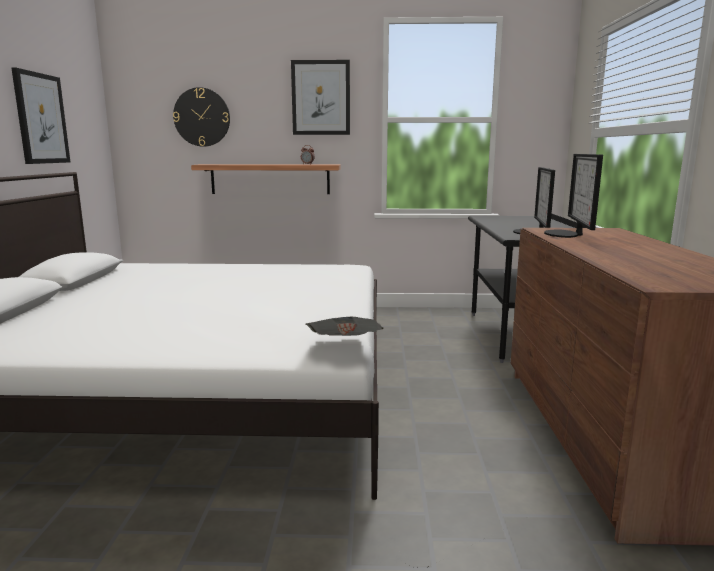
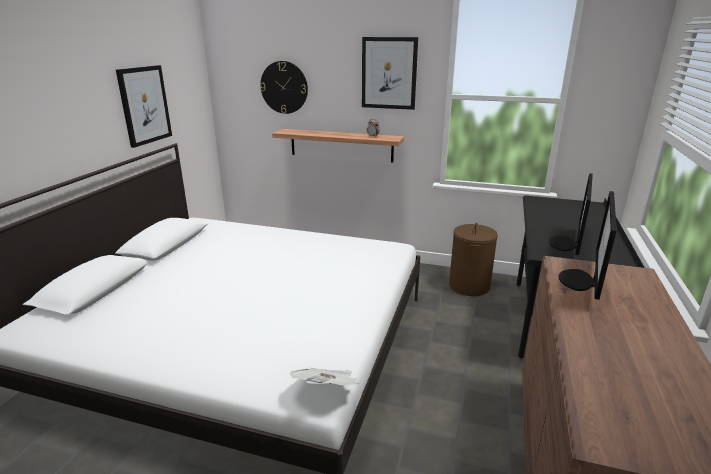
camera: 15 degrees right, 10 degrees up
none -> brown laundry basket [449,223,498,296]

